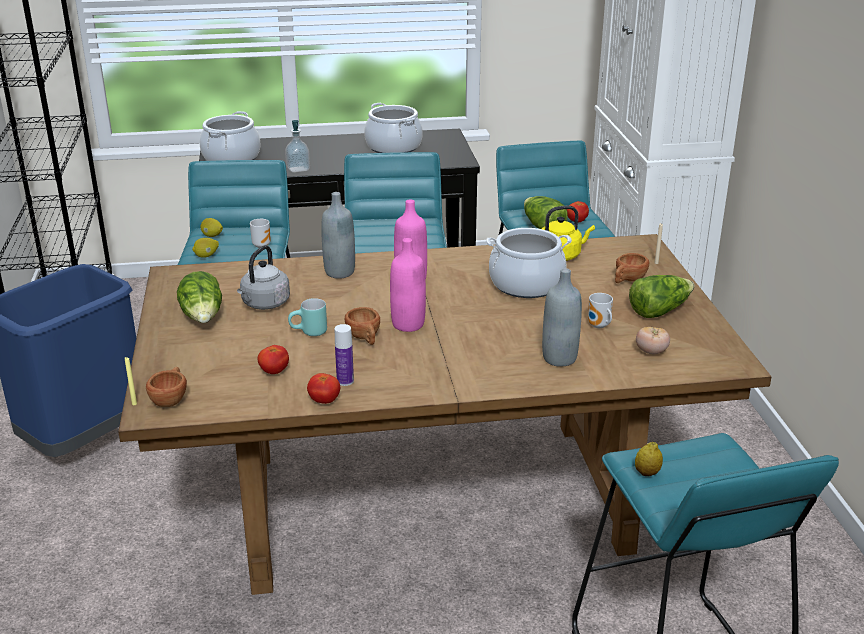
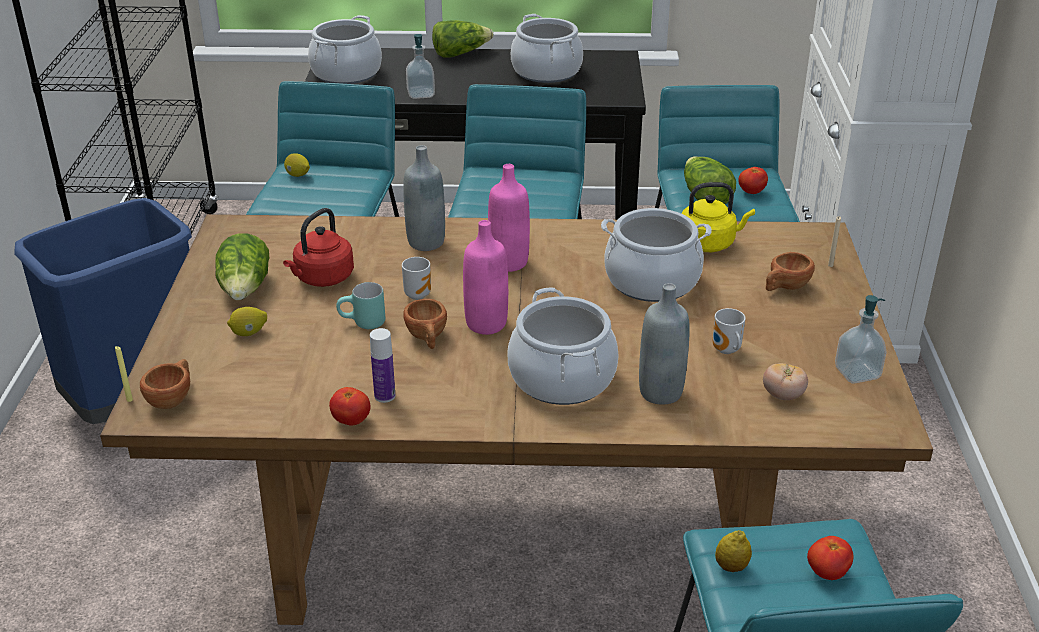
camera: 10 degrees right, 5 degrees up
lemon [192,238,219,258] -> lemon moved to [227,307,267,336]
grey kettle [237,245,290,310] -> red kettle [283,208,354,287]
mug [250,219,271,248] -> mug moved to [402,257,431,300]
tomato [257,345,289,374] -> tomato moved to [807,536,854,580]
lettuce [629,275,694,318] -> lettuce moved to [432,20,493,58]
none -> cooking pot [508,287,619,405]
none -> soap dispenser [835,295,887,384]

